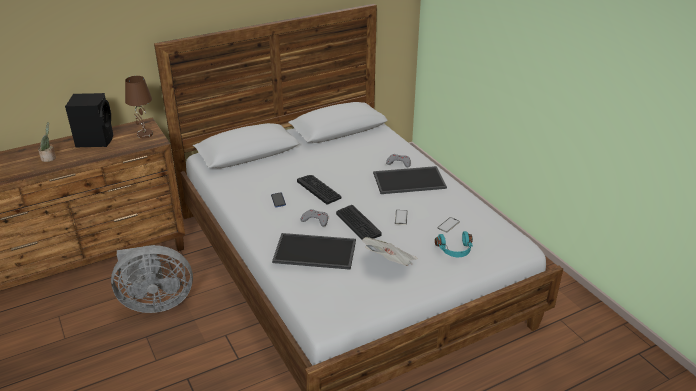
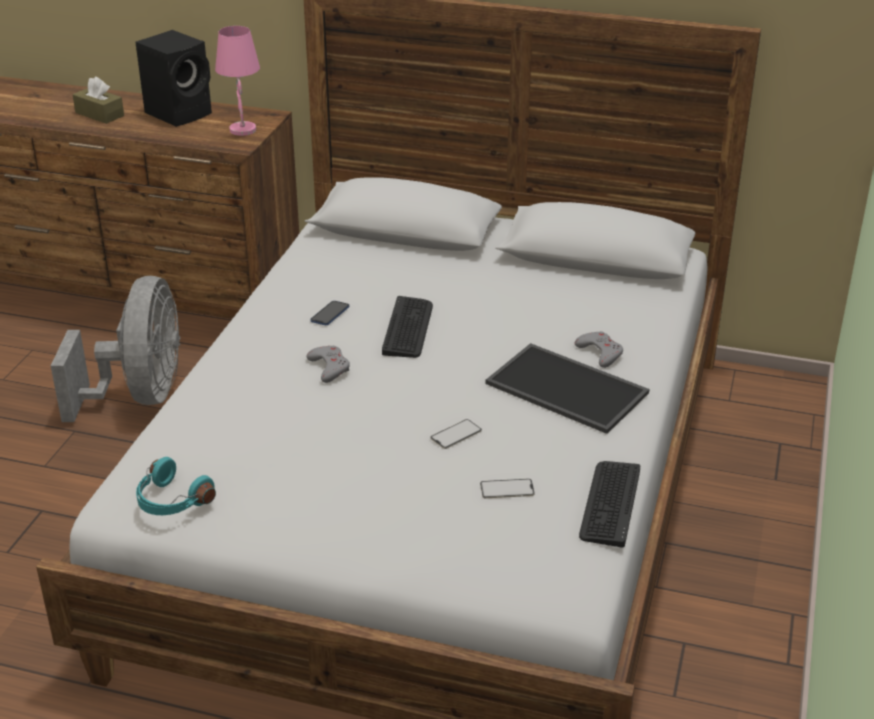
camera: 45 degrees right, 0 degrees up
potted plant [38,122,56,162] -> brown tissue box [73,76,124,124]
grey fan [111,245,193,313] -> grey fan turned 120 degrees counterclockwise [51,276,181,422]
brown table lamp [125,76,153,138] -> pink table lamp [215,26,260,136]
tray [272,233,356,270] -> none
keyboard [336,205,382,240] -> keyboard moved to [579,461,640,547]
newspaper [362,237,418,266] -> none
turquoise headphones [435,231,473,257] -> turquoise headphones moved to [136,457,216,515]

